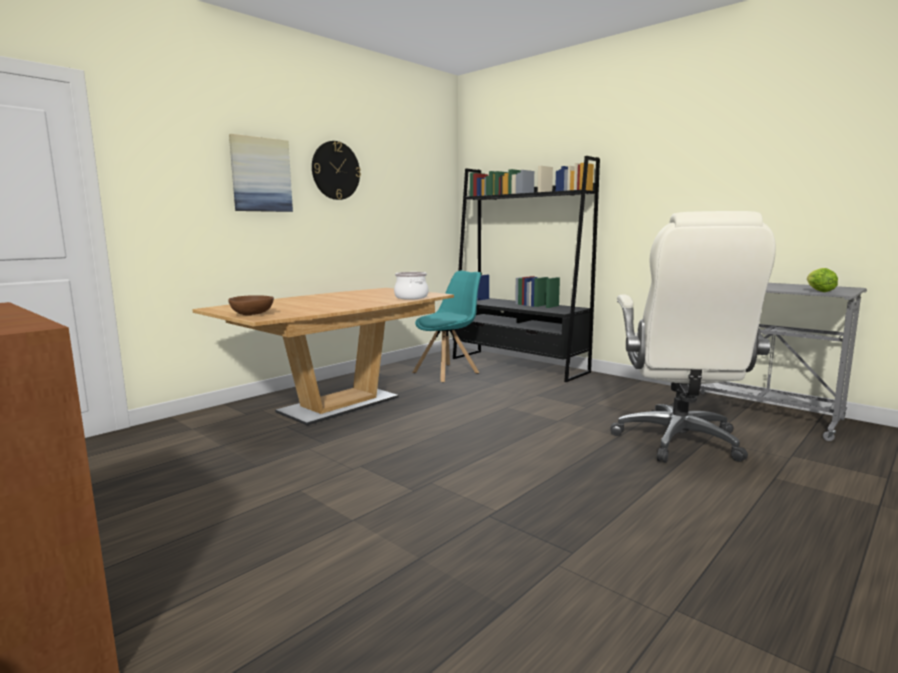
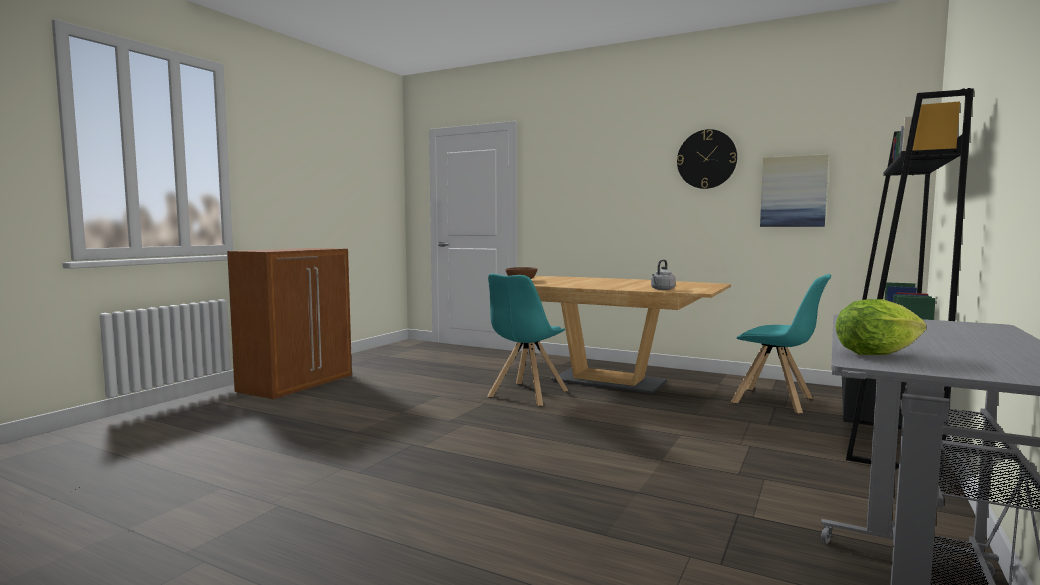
camera: 75 degrees right, 5 degrees down
picture [229,134,293,212] -> picture moved to [760,154,829,227]
cooking pot [394,272,428,299] -> grey kettle [651,260,676,290]
white office chair [610,211,776,463] -> none
none -> turquoise chair [487,274,568,406]

